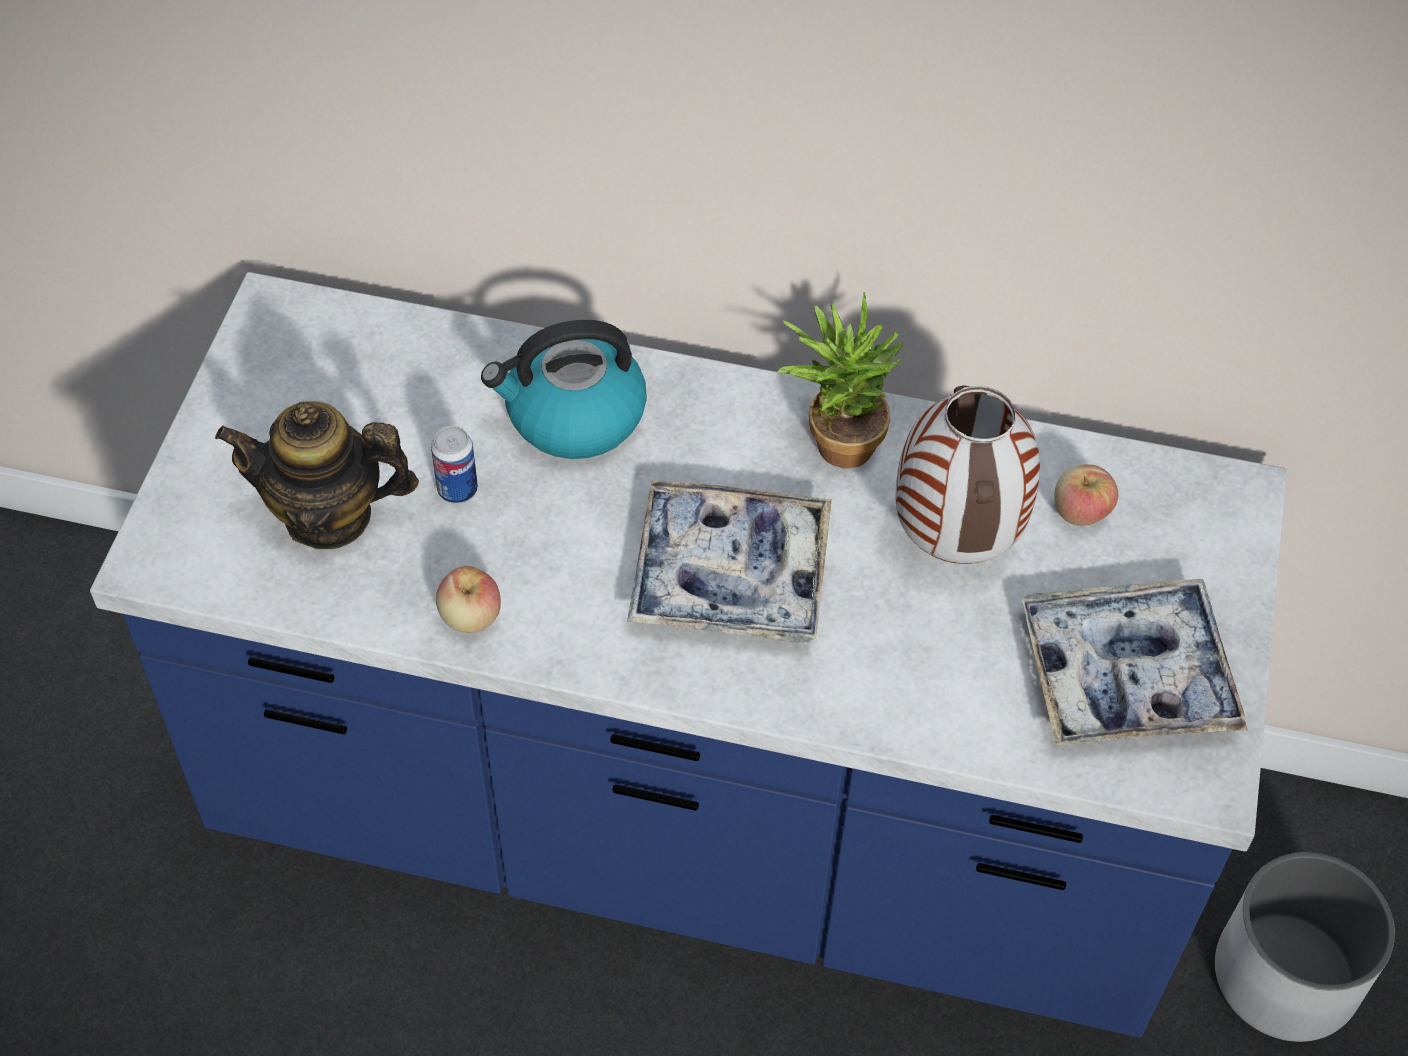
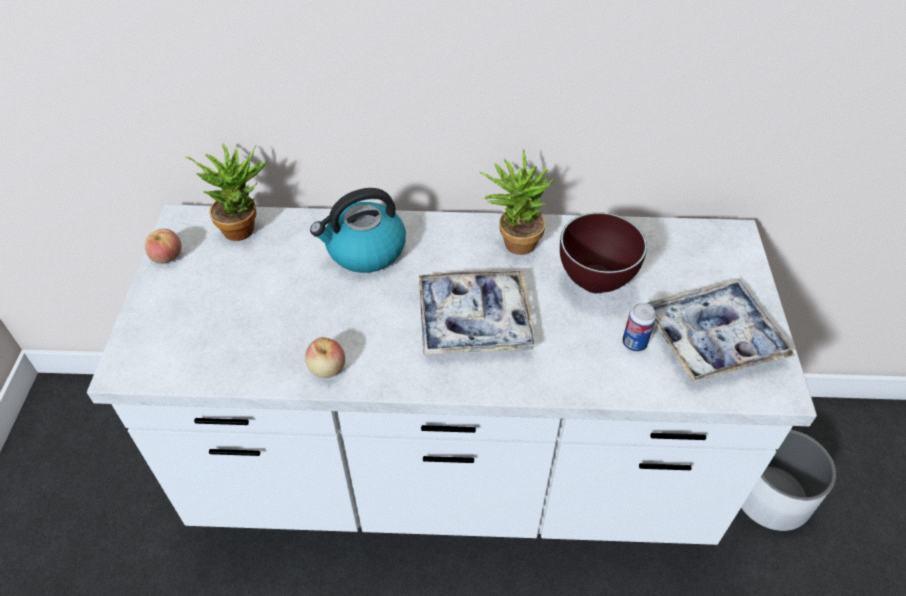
camera: 10 degrees left, 5 degrees down
blue counter [90,272,1287,1038] -> white counter [87,204,817,545]
teapot [215,401,419,549] -> none
can [431,426,478,503] -> can moved to [623,303,656,352]
vase [896,385,1040,564] -> brown bowl [560,212,647,293]
apple [1054,464,1118,526] -> apple moved to [144,229,182,264]
none -> potted plant [185,144,267,241]

